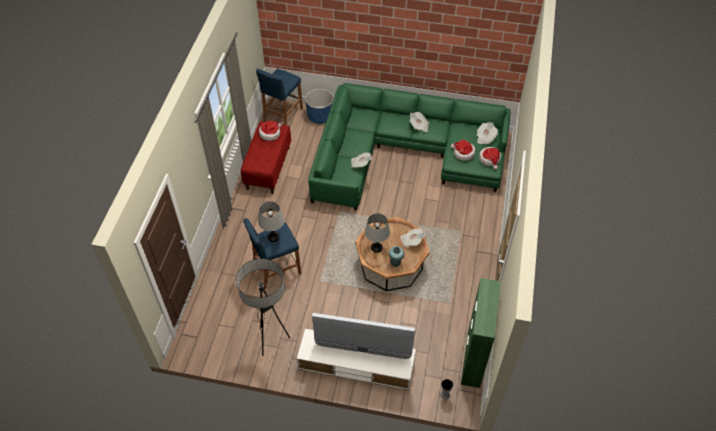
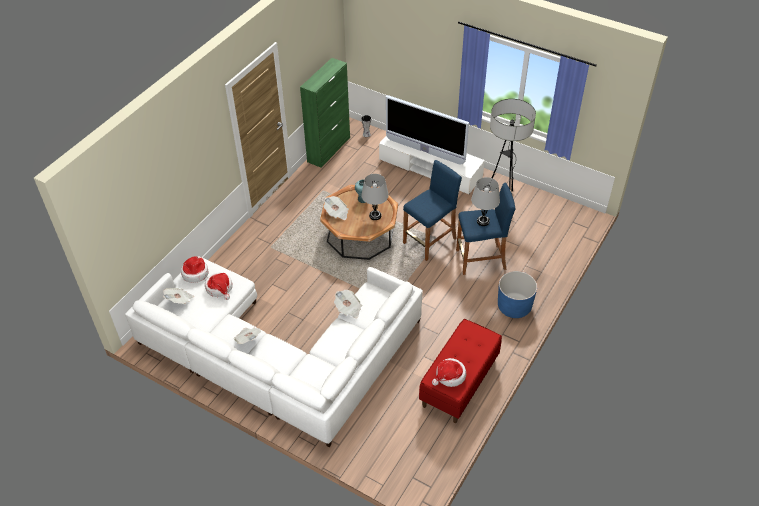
camera: 160 degrees left, 5 degrees down
blue stool [256,69,303,125] -> blue stool moved to [403,160,462,261]
blue planter [305,89,334,124] -> blue planter moved to [498,271,537,318]
green sofa [308,83,510,211] -> white sofa [125,256,423,447]

